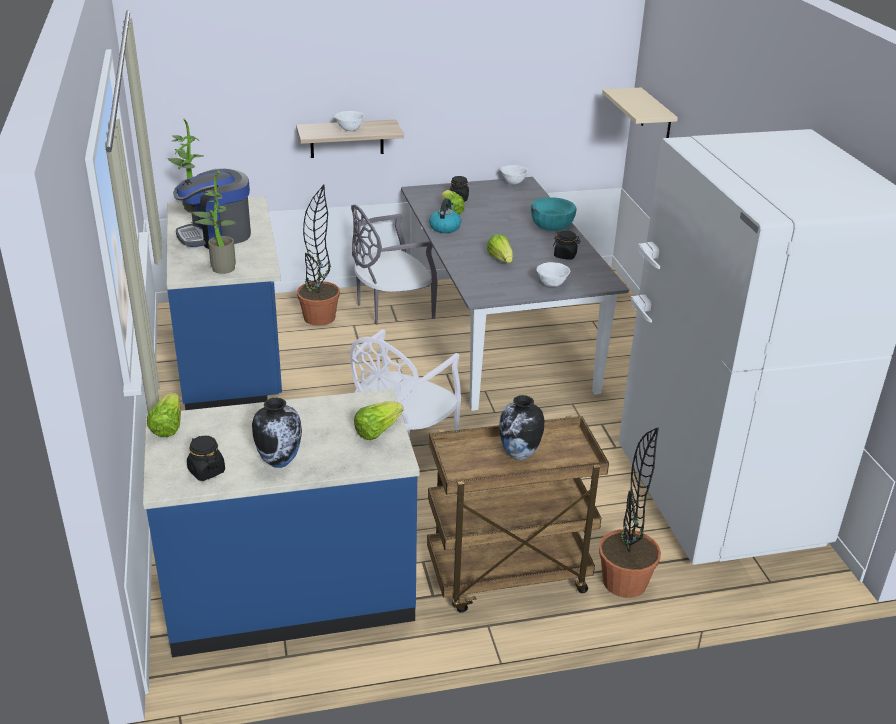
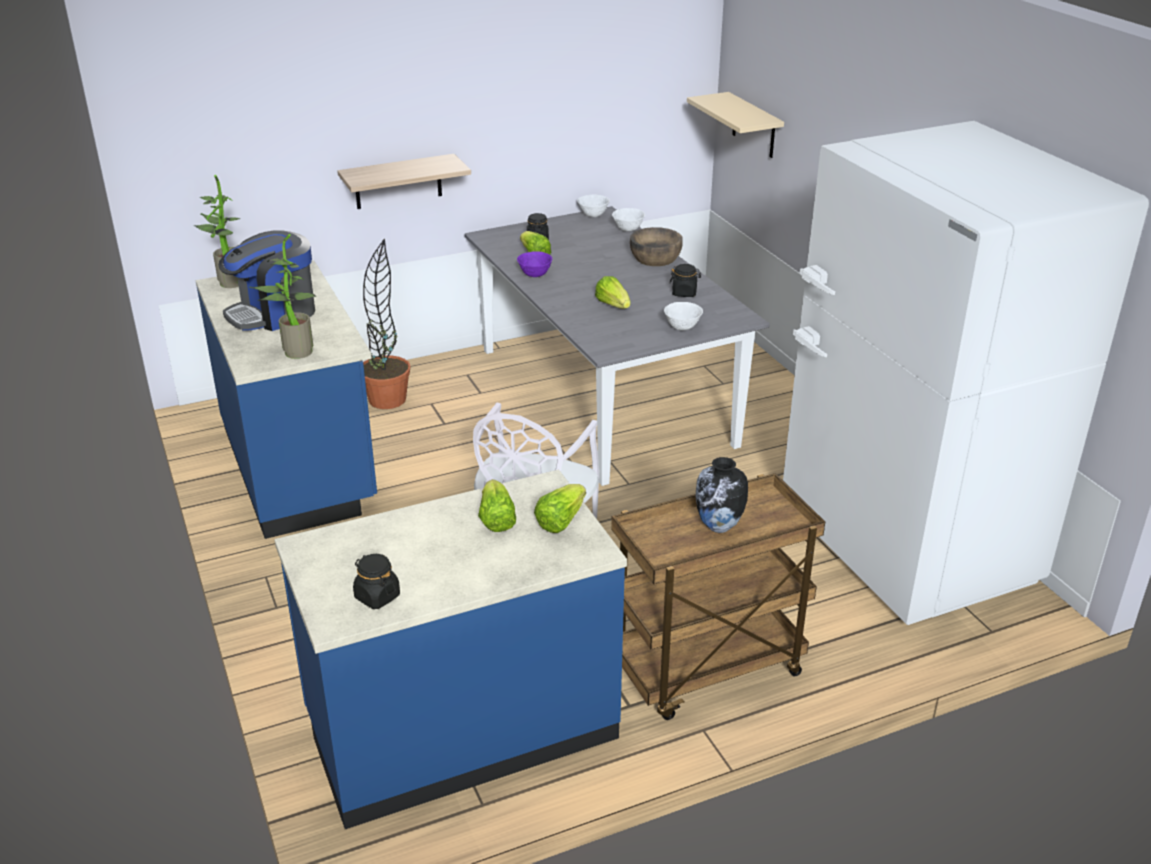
camera: 10 degrees left, 0 degrees up
lettuce [147,393,181,437] -> lettuce moved to [478,479,516,532]
vase [252,398,302,468] -> none
white bowl [335,111,365,131] -> white bowl moved to [612,208,645,231]
grey chair [351,204,438,325] -> none
kettle [429,198,461,233] -> purple bowl [517,251,552,277]
turquoise bowl [531,197,576,231] -> brown bowl [630,227,683,266]
potted plant [599,428,661,598] -> none

